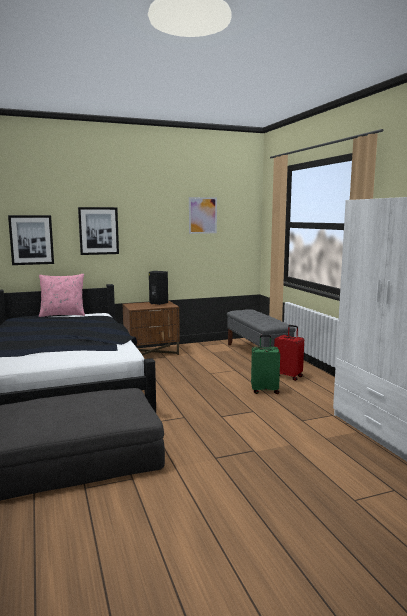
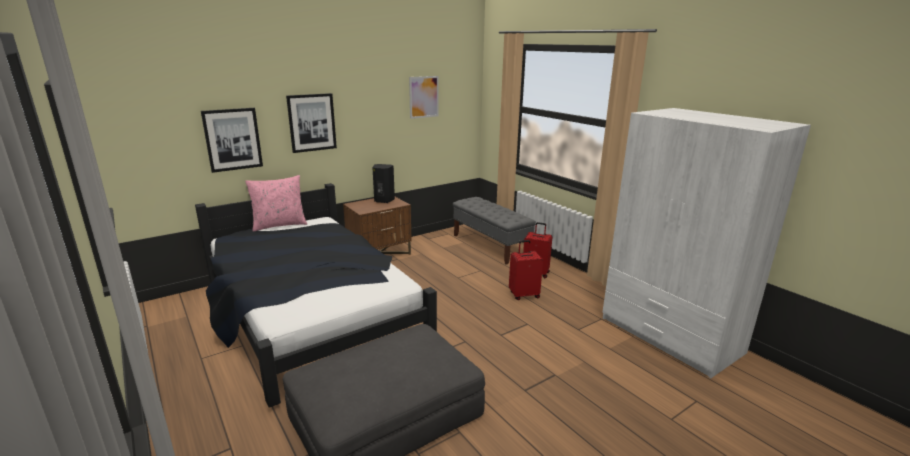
camera: 15 degrees left, 10 degrees up
green suitcase [251,335,280,394] -> red suitcase [509,240,543,300]

